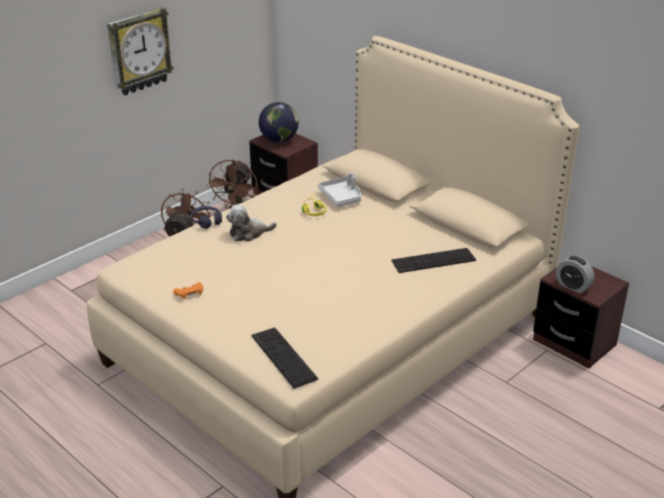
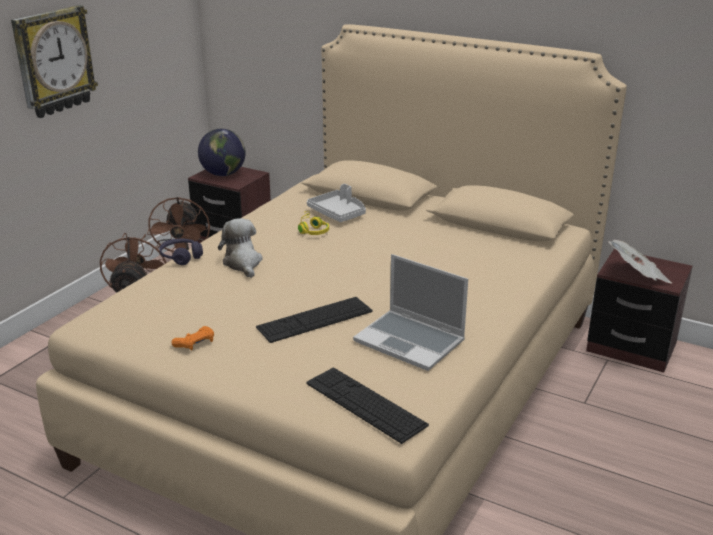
camera: 15 degrees left, 5 degrees down
plush toy [226,204,277,241] -> plush toy turned 105 degrees clockwise [218,218,263,278]
keyboard [391,248,476,273] -> keyboard moved to [256,297,373,343]
alarm clock [556,256,595,293] -> newspaper [608,240,672,283]
none -> laptop [353,254,468,371]

